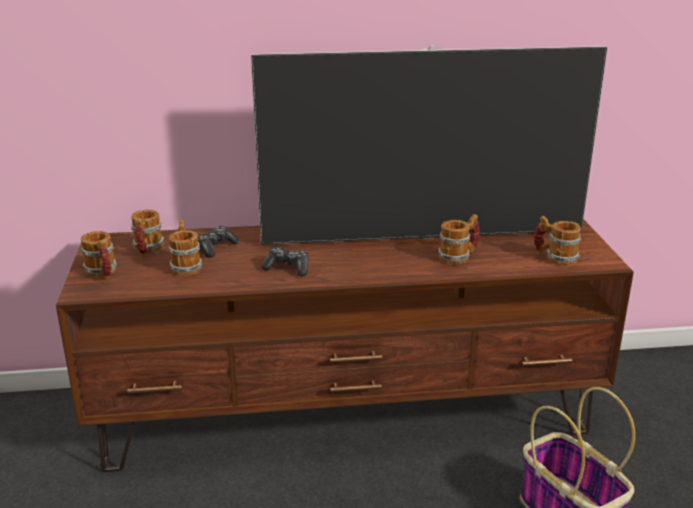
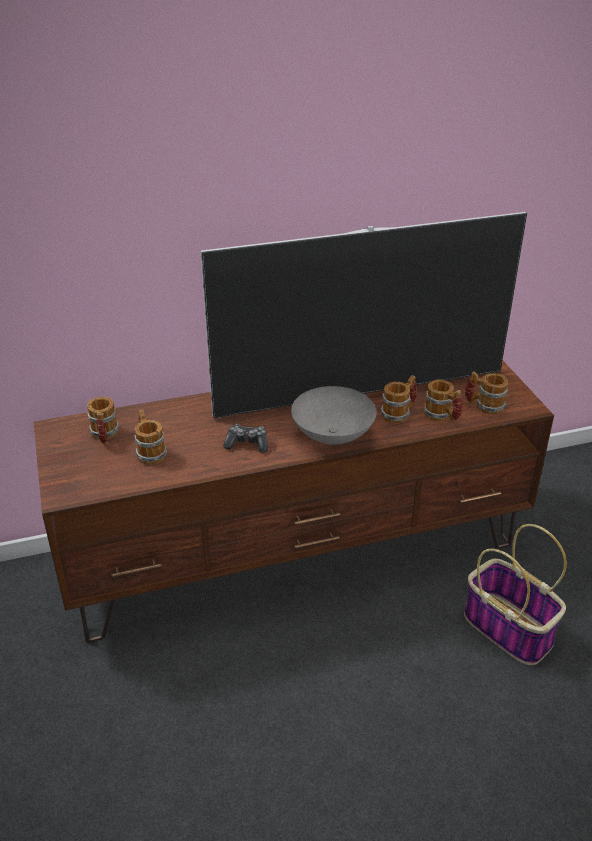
camera: 10 degrees left, 10 degrees up
mug [81,231,117,279] -> mug moved to [424,379,463,422]
game controller [198,226,239,258] -> none
none -> grey bowl [291,386,377,444]

